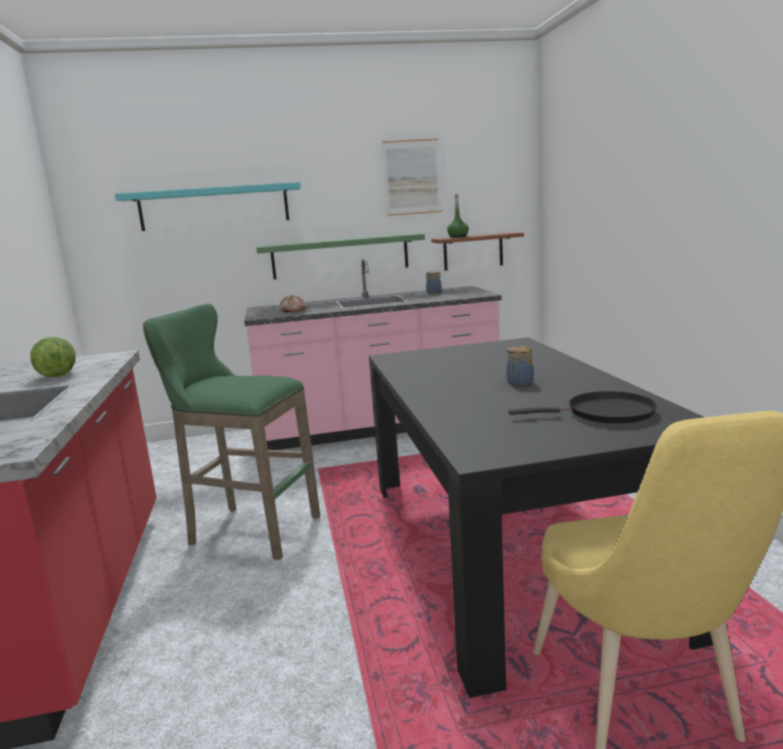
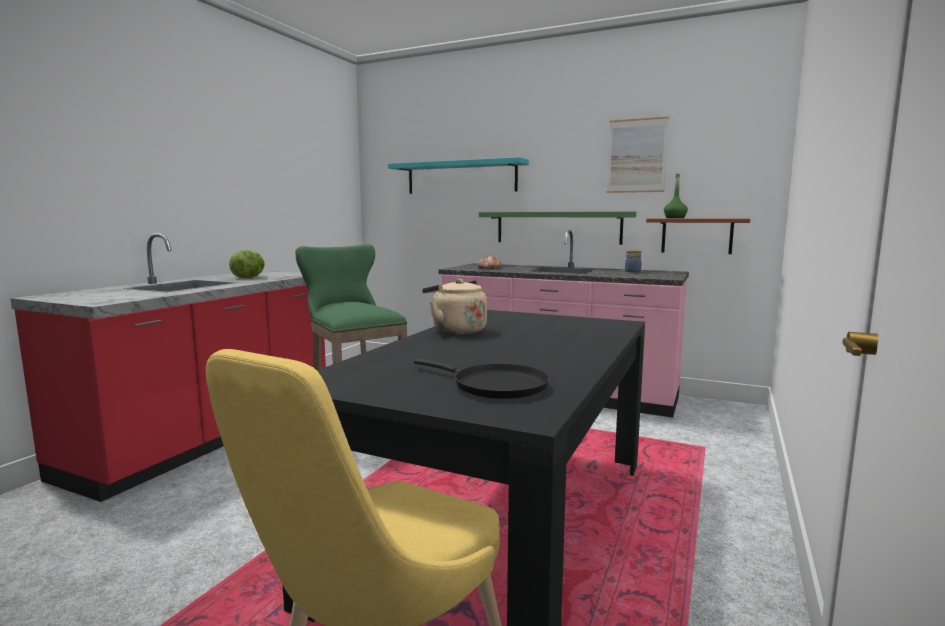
camera: 35 degrees right, 5 degrees down
jar [506,346,533,385] -> none
none -> beige kettle [422,279,487,335]

